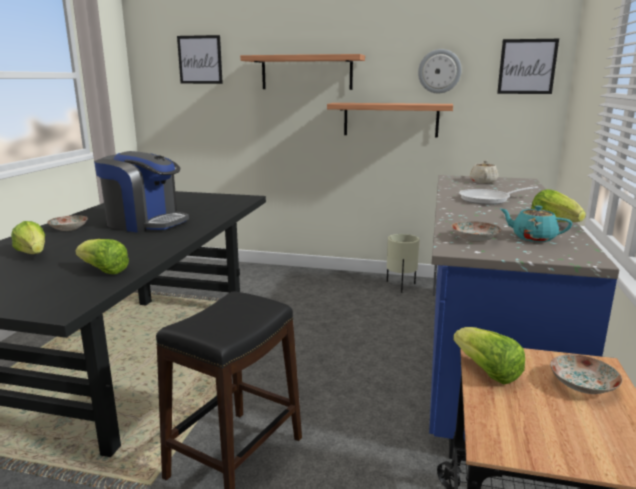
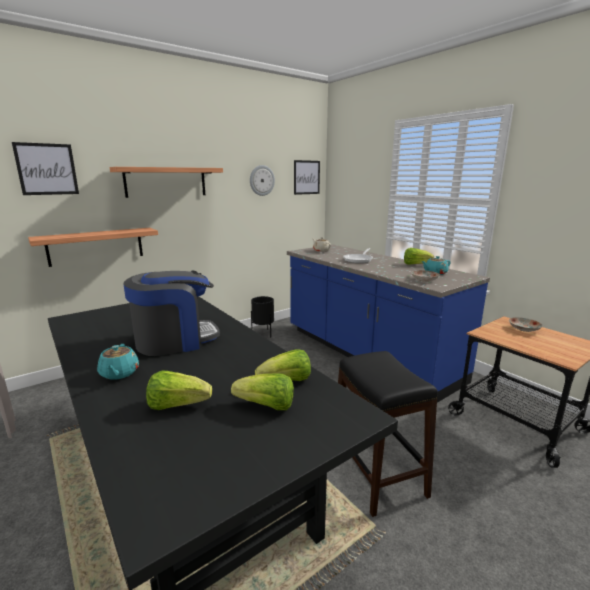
camera: 50 degrees left, 0 degrees up
plate [47,215,88,231] -> turquoise teapot [97,344,139,380]
shelf [327,103,453,137] -> shelf moved to [28,228,158,267]
beige planter [387,234,420,293] -> black planter [251,296,274,338]
lettuce [453,327,525,385] -> lettuce moved to [231,373,294,410]

